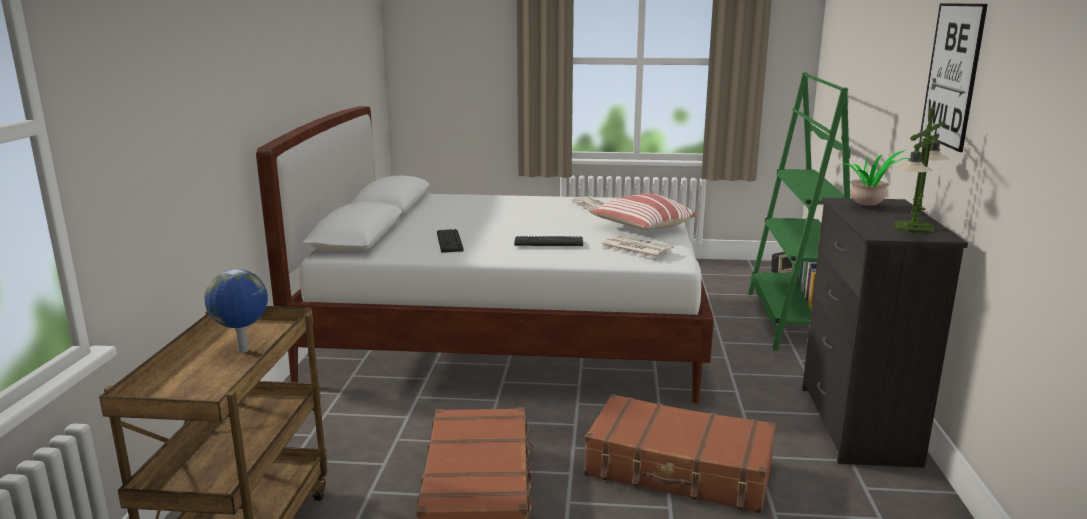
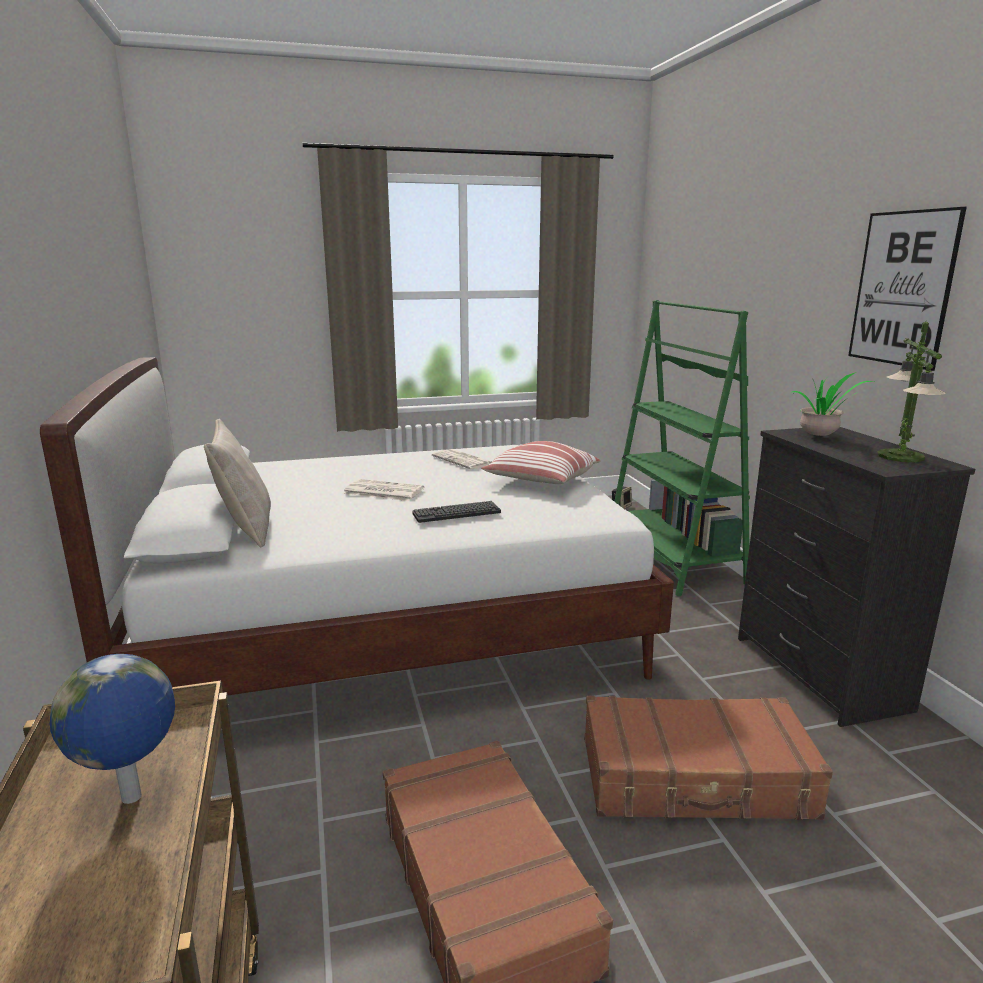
camera: 20 degrees left, 0 degrees up
keyboard [437,229,464,253] -> none
newspaper [601,235,674,258] -> newspaper moved to [343,479,424,501]
none -> beige pillow [204,419,271,547]

